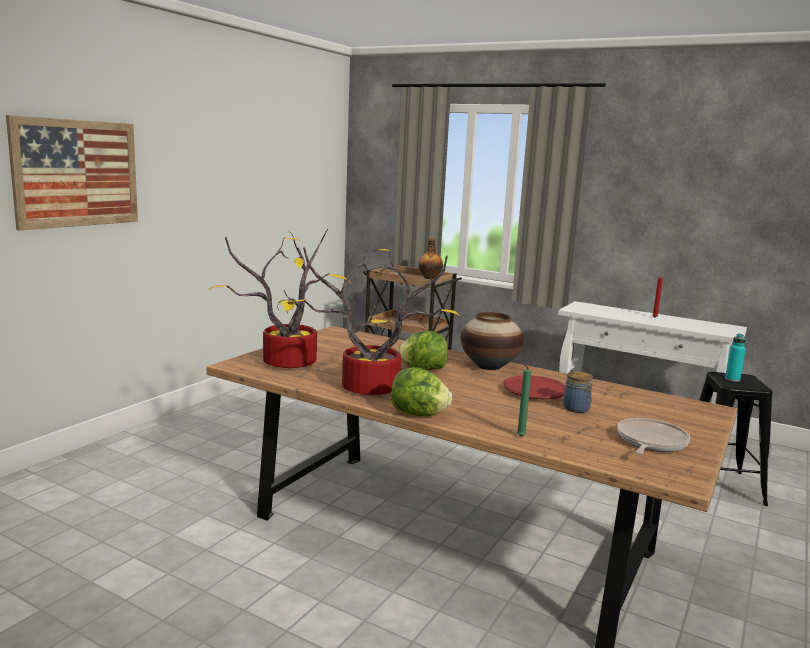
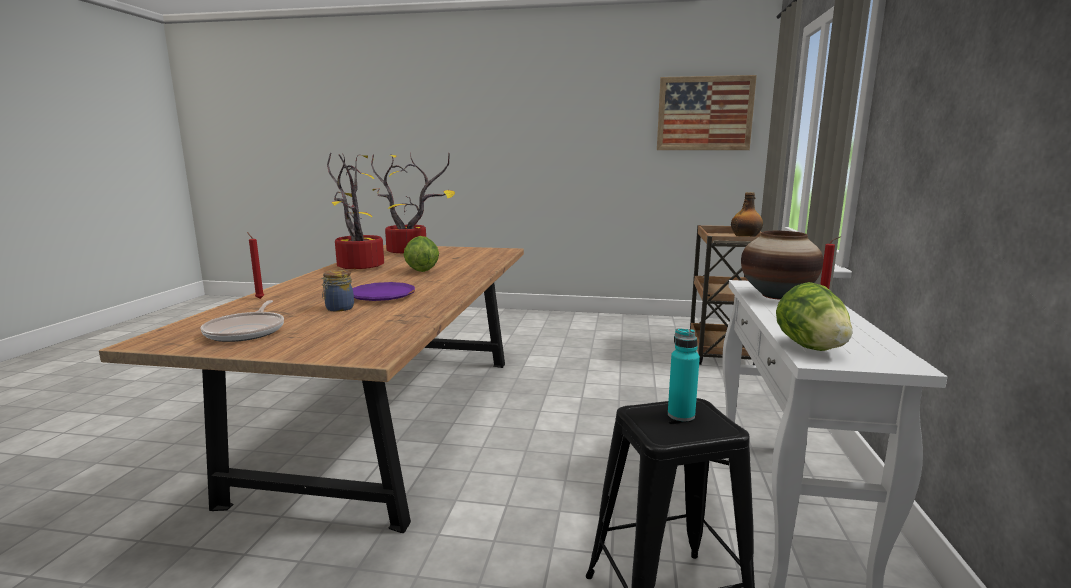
camera: 70 degrees right, 0 degrees up
picture [6,115,138,231] -> picture moved to [657,75,757,150]
lettuce [391,367,452,416] -> lettuce moved to [776,282,852,351]
vase [461,312,523,370] -> vase moved to [741,231,823,300]
red plate [504,375,566,400] -> purple plate [352,282,415,301]
green candle [517,364,532,437] -> red candle [247,232,264,299]
frying pan [617,418,690,454] -> frying pan turned 75 degrees clockwise [201,300,284,342]

